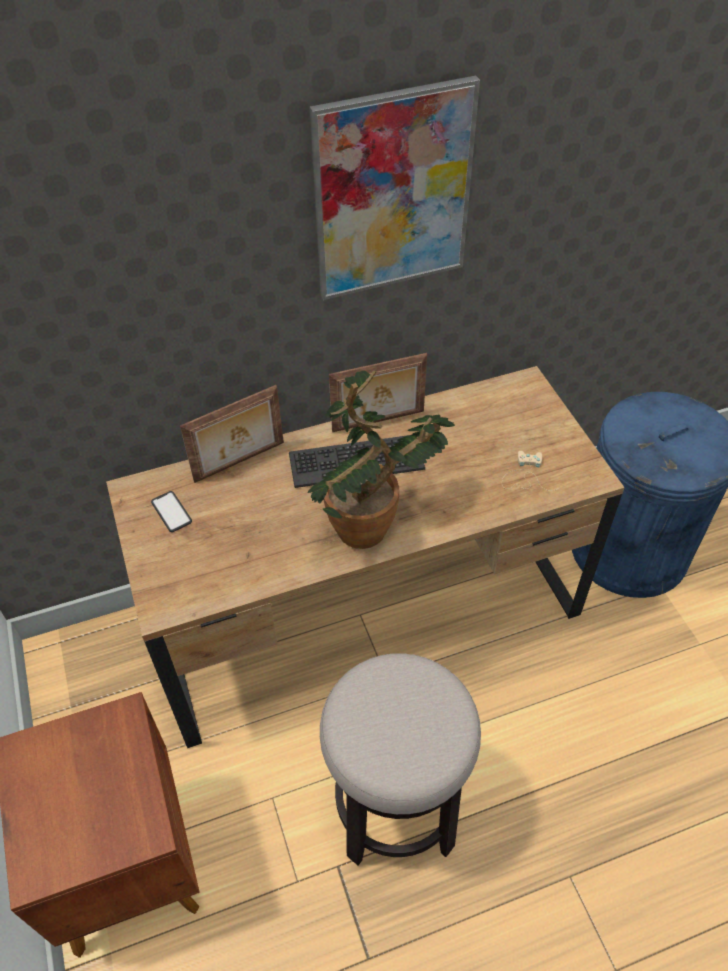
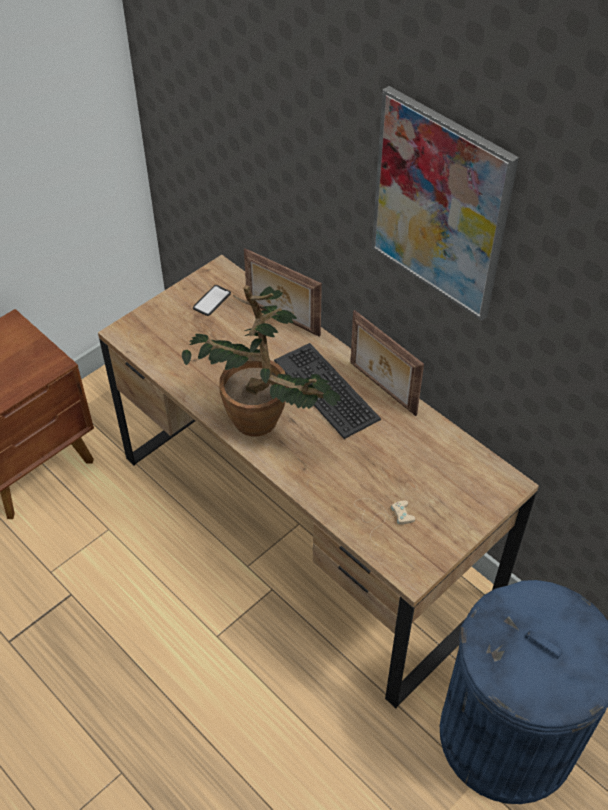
camera: 65 degrees right, 0 degrees up
stool [320,653,481,865] -> none

